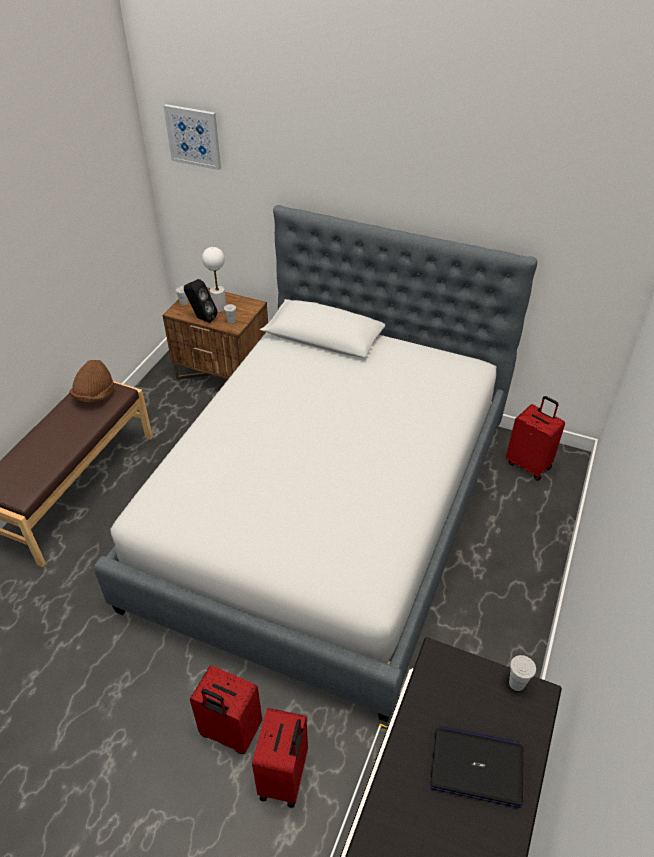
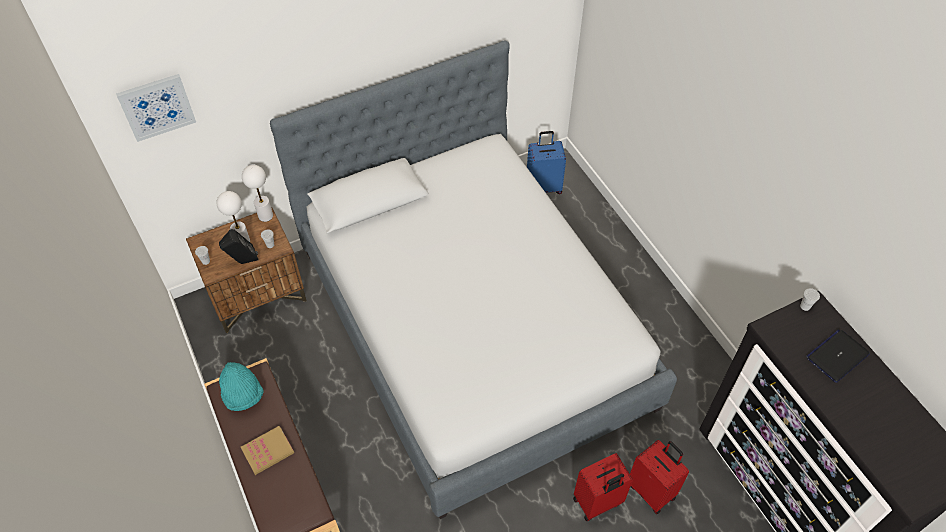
camera: 50 degrees left, 10 degrees up
brown hat [69,360,116,403] -> turquoise hat [219,362,263,411]
red suitcase [506,396,565,481] -> blue suitcase [527,131,566,194]
none -> book [241,426,294,475]
none -> white table lamp [242,165,273,222]

